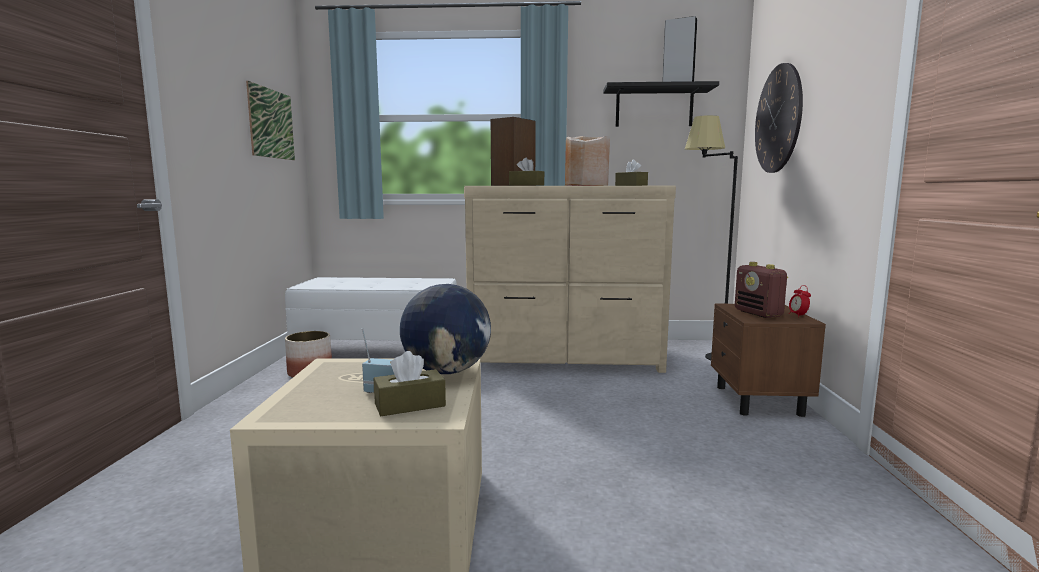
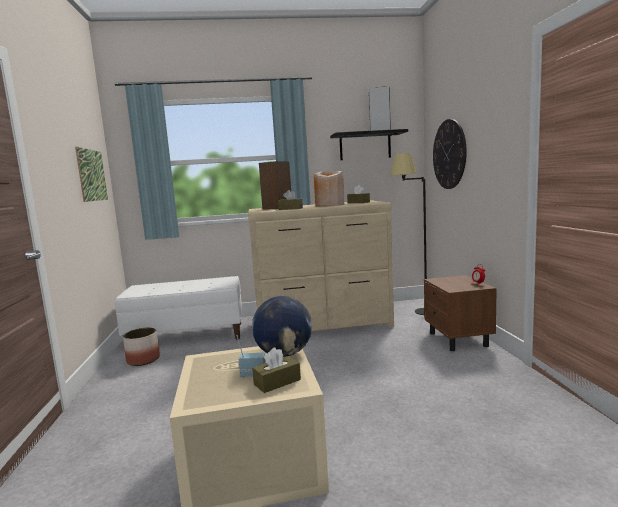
camera: 10 degrees left, 0 degrees up
radio [735,262,788,318] -> none

